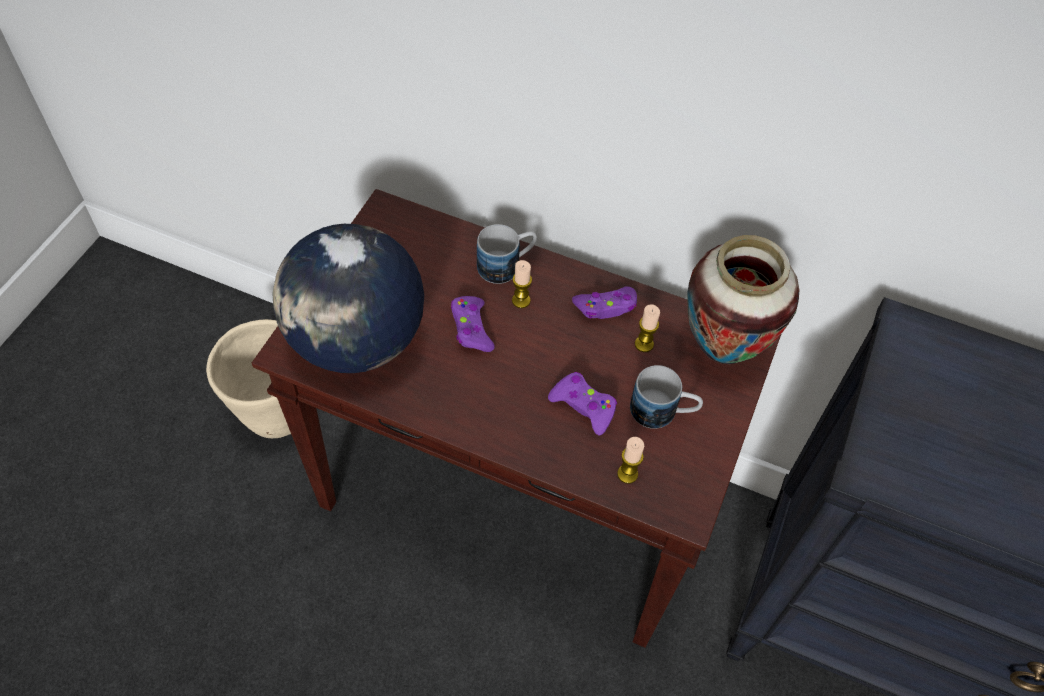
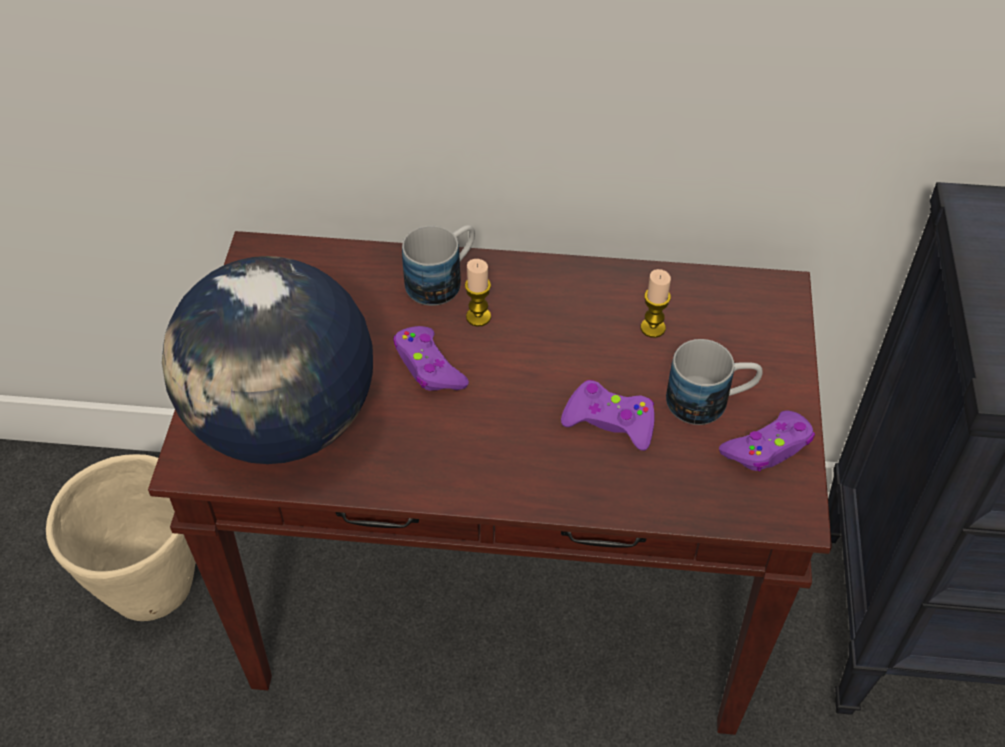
camera: 15 degrees left, 5 degrees down
purple game controller [572,287,637,319] -> purple game controller moved to [719,410,815,471]
candle [617,437,644,484] -> none
vase [688,235,799,364] -> none

